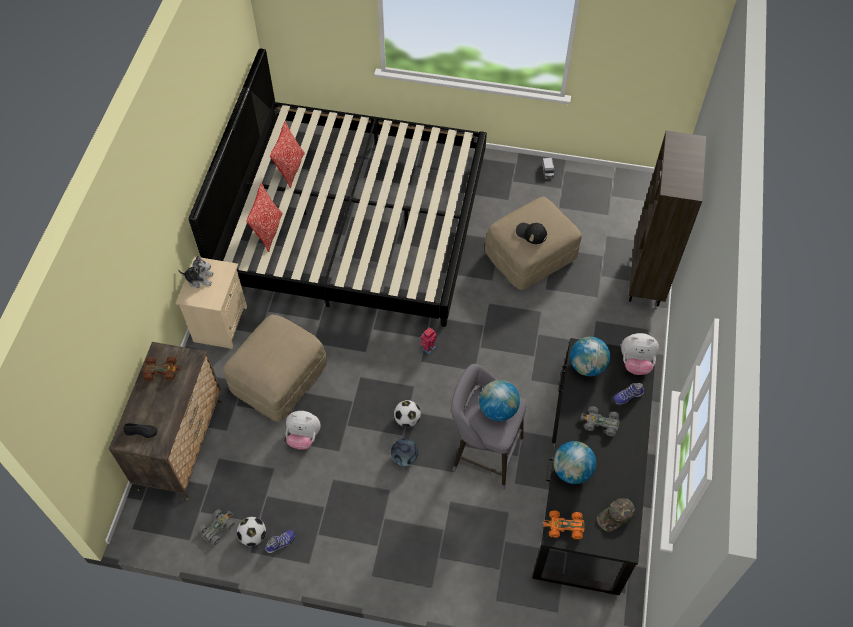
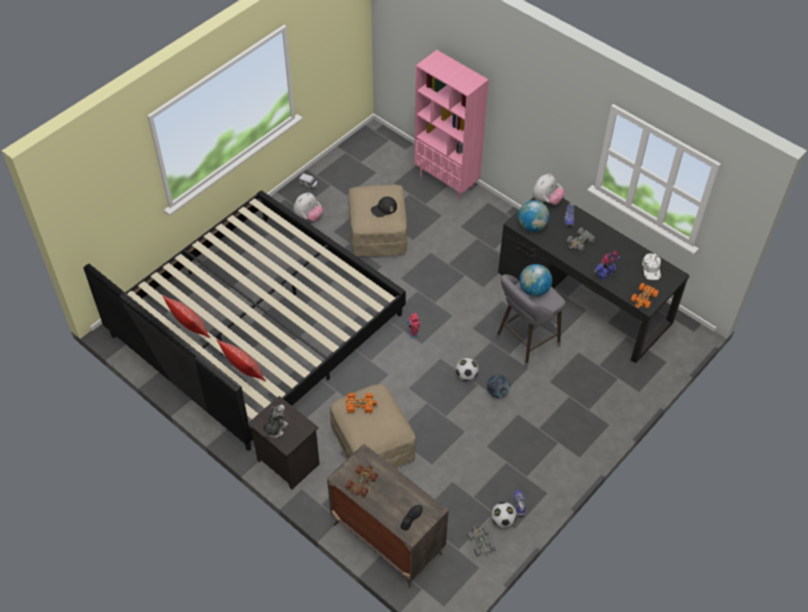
camera: 60 degrees left, 5 degrees down
beige nightstand [176,256,247,349] -> black nightstand [248,396,320,490]
plush toy [285,411,321,450] -> plush toy moved to [293,192,323,222]
globe [553,441,596,484] -> toy robot [594,250,621,280]
green cap [597,498,635,532] -> white cap [642,253,661,280]
brown bookcase [629,131,706,306] -> pink bookcase [414,50,489,201]
none -> orange toy car [346,393,377,413]

